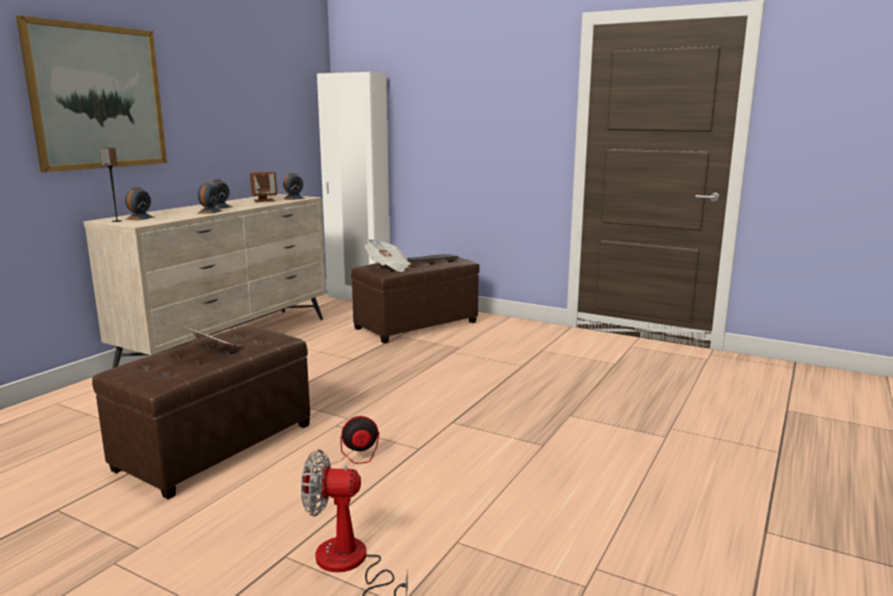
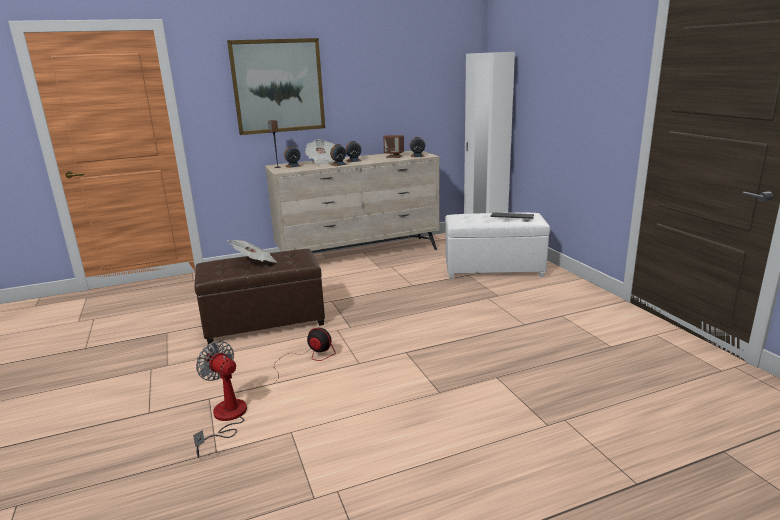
camera: 40 degrees right, 5 degrees up
brown ottoman [351,254,480,344] -> white ottoman [445,213,550,279]
newspaper [364,239,411,272] -> newspaper moved to [305,139,335,165]

